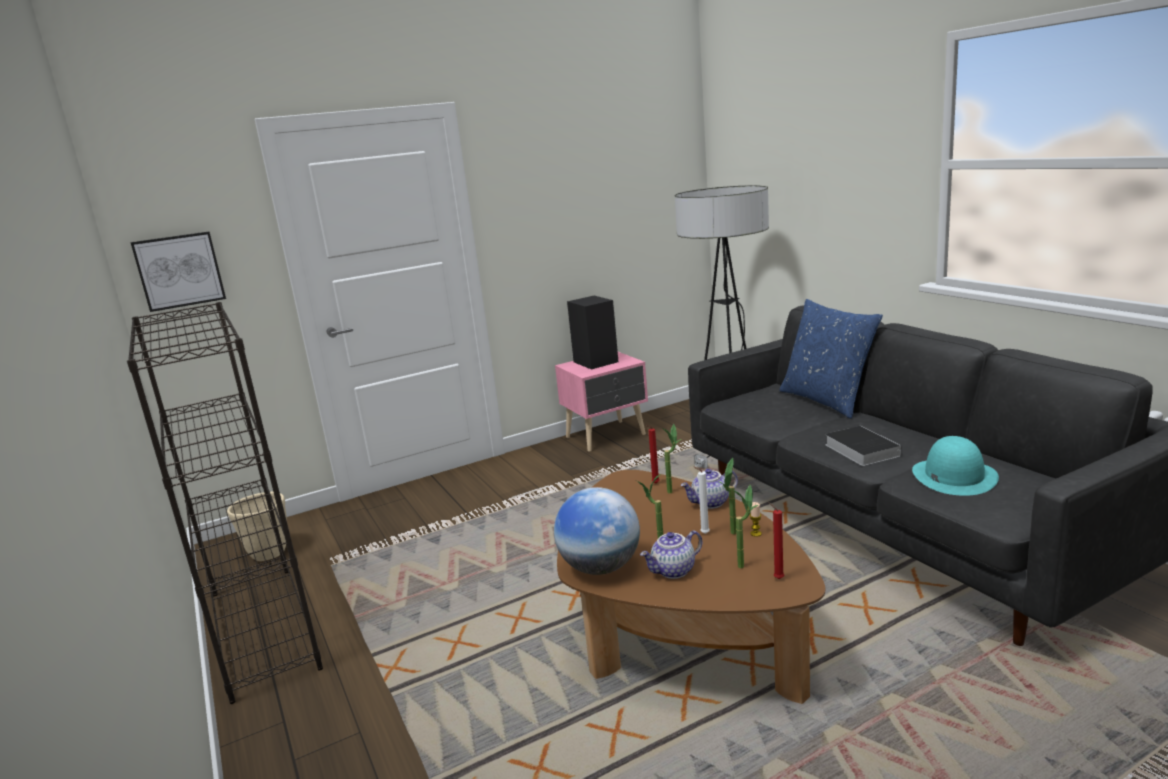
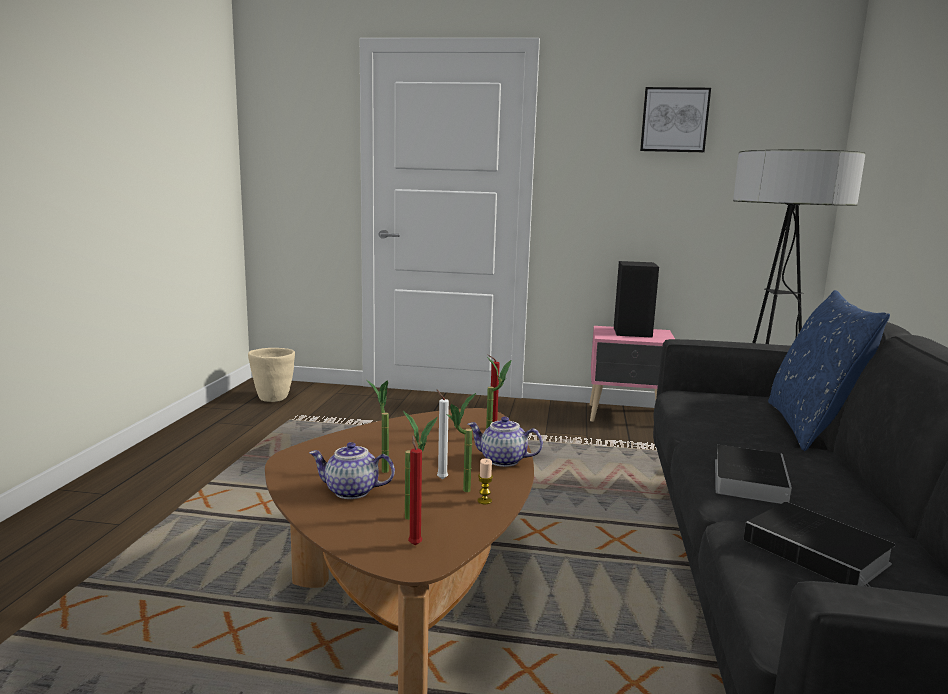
camera: 35 degrees right, 5 degrees down
black bookcase [127,302,323,704] -> none
picture [131,232,226,312] -> picture moved to [640,87,711,152]
globe [554,487,640,575] -> none
turquoise hat [912,436,999,496] -> book [744,502,896,587]

